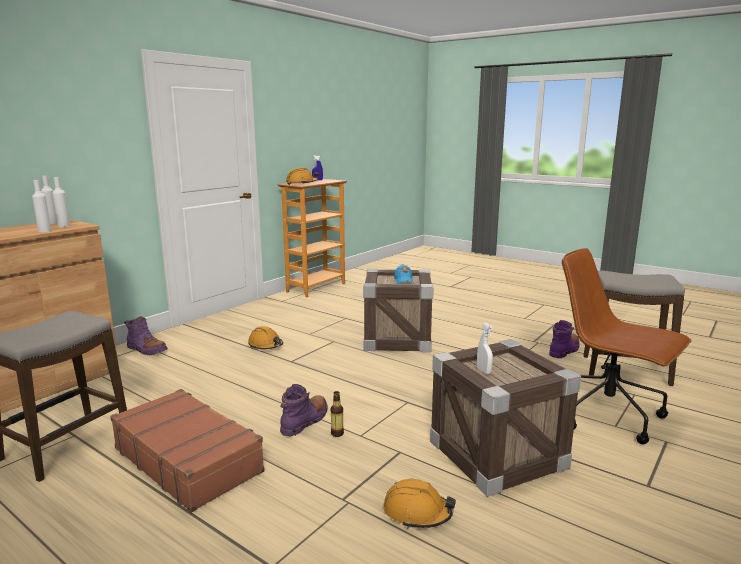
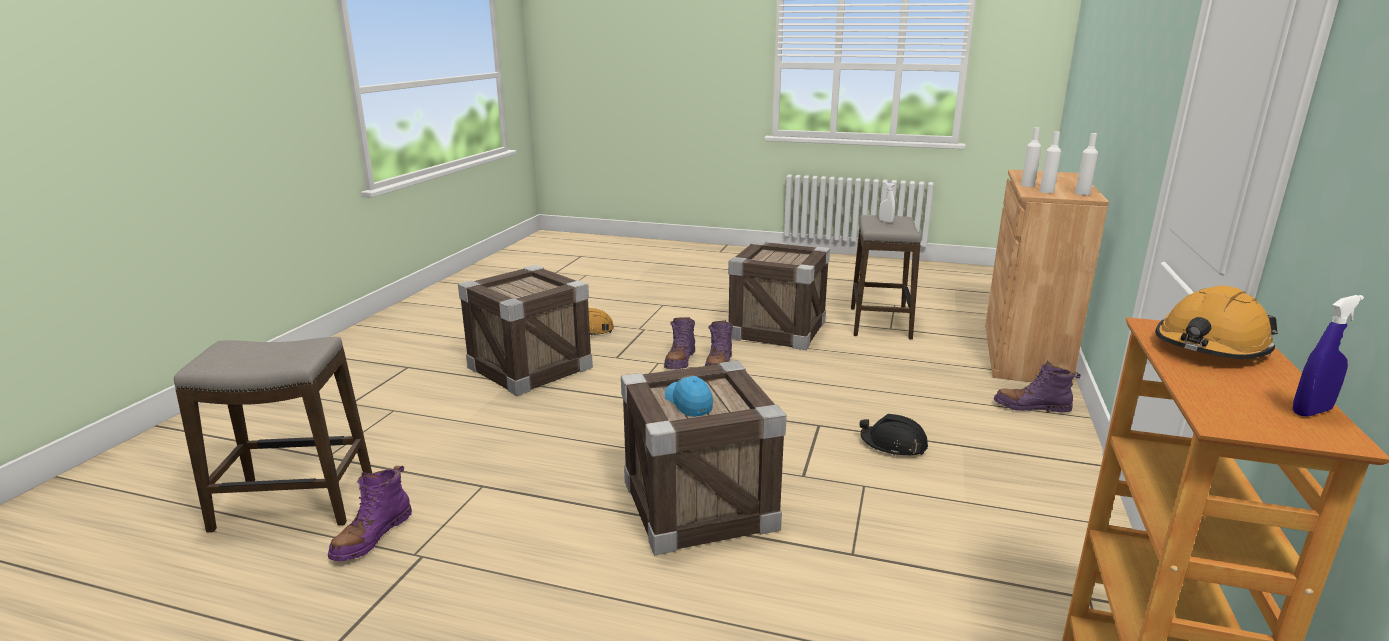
camera: 160 degrees right, 5 degrees up
brown suitcase [110,389,265,513] -> crate [728,240,830,350]
orange hard hat [248,326,283,349] -> black hard hat [860,414,928,457]
bottle [331,391,344,437] -> purple boot [664,317,695,369]
white spray bottle [477,323,493,374] -> white spray bottle moved to [879,182,895,223]
brown office chair [562,248,691,444] -> none

